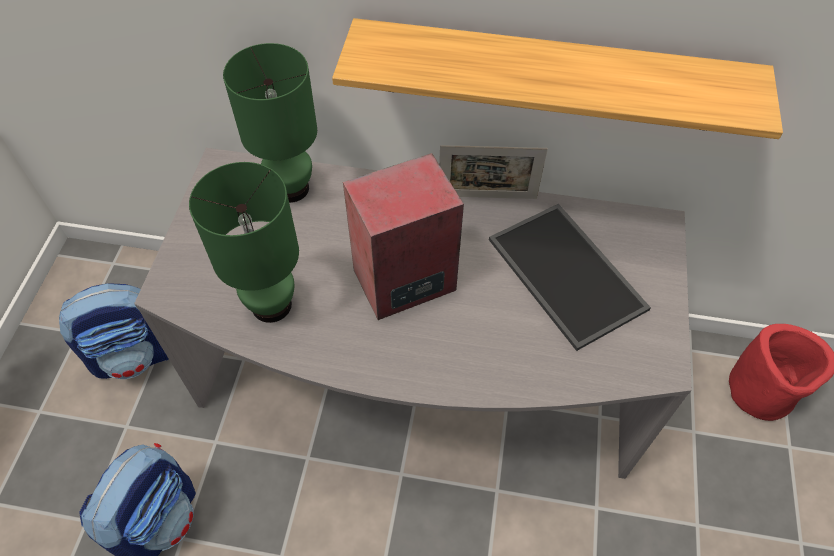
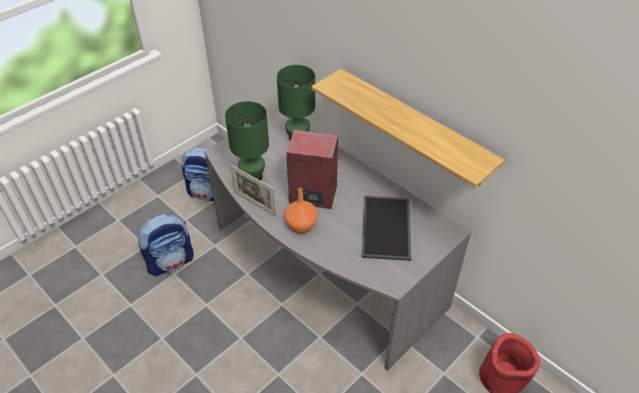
camera: 35 degrees right, 10 degrees down
picture frame [439,145,548,199] -> picture frame moved to [231,165,277,217]
none -> orange vase [285,188,318,233]

